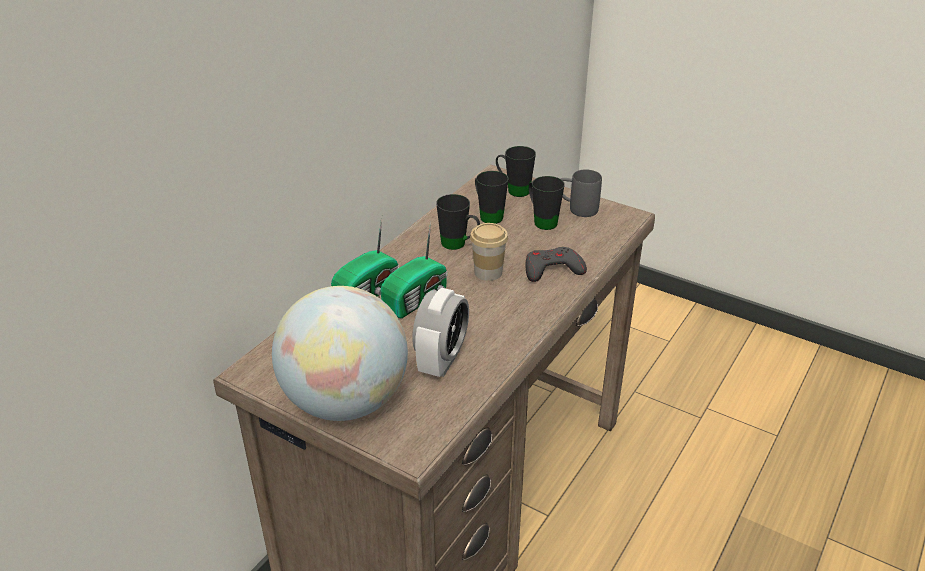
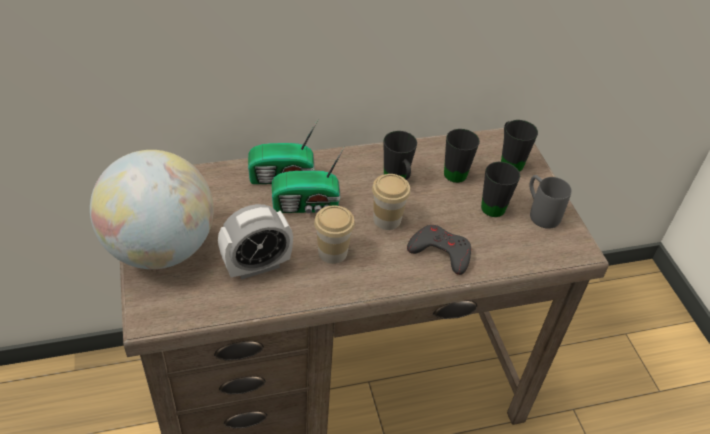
camera: 40 degrees right, 10 degrees up
none -> cup [314,205,355,264]

